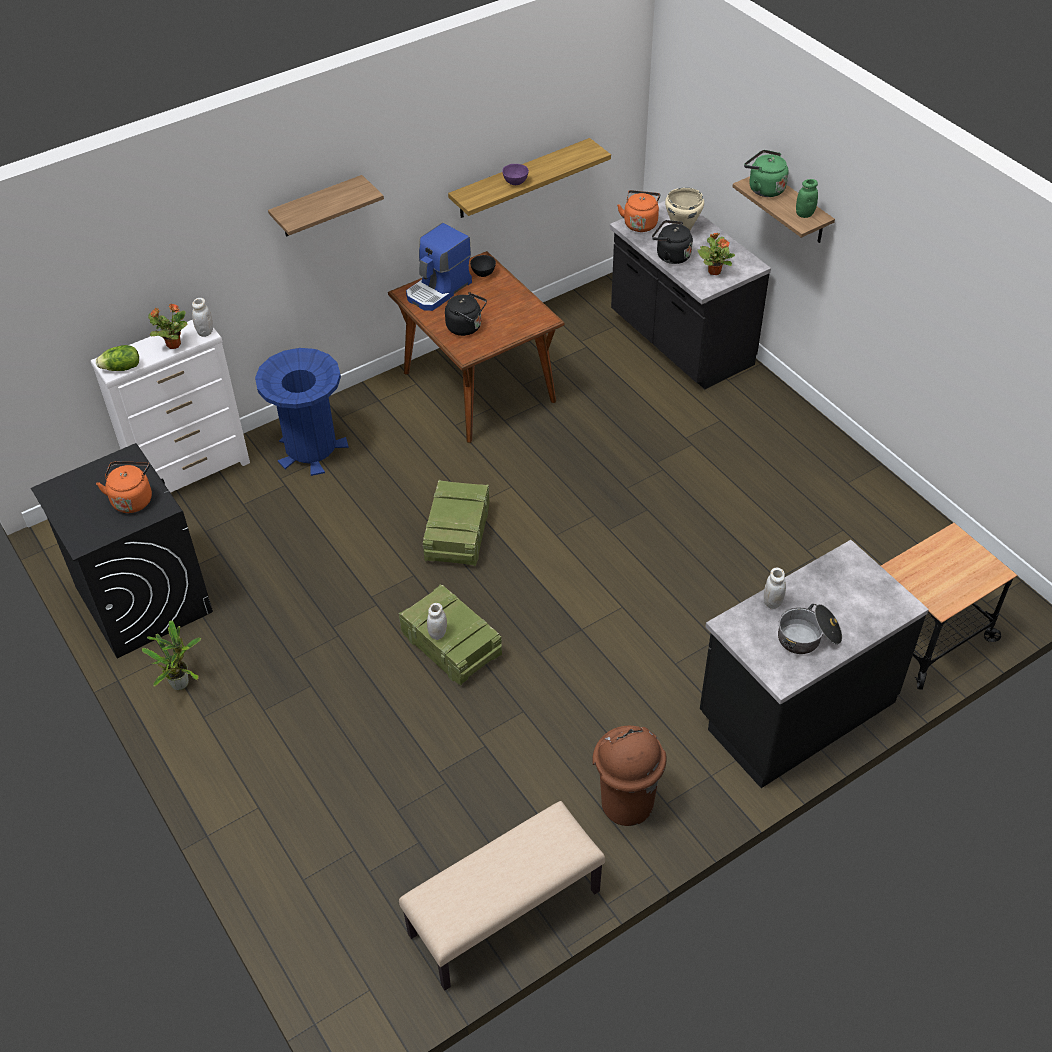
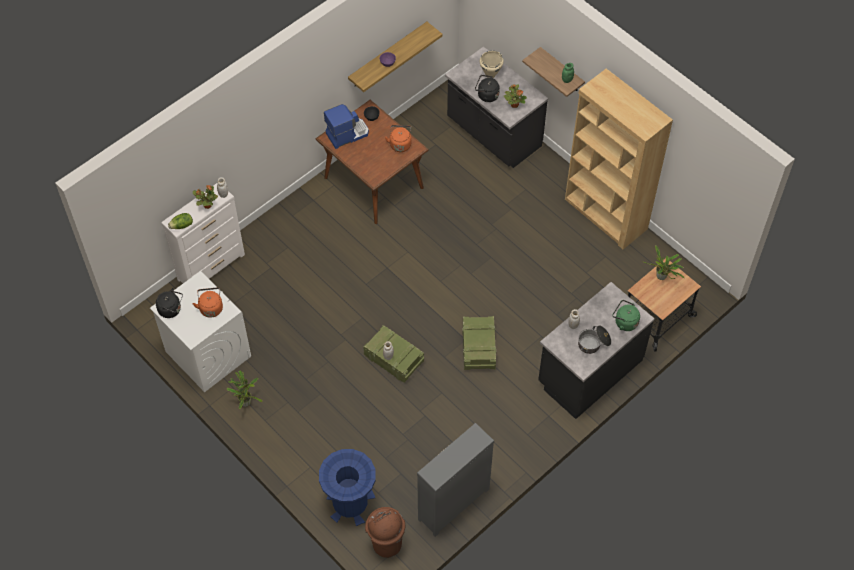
camera: 10 degrees left, 10 degrees up
black washing machine [31,443,213,658] -> white washing machine [150,271,251,392]
blue trash can [255,348,349,476] -> blue trash can moved to [319,449,376,526]
shelf [268,175,384,237] -> none
beige bench [399,801,605,990] -> grey dresser [417,423,494,537]
coffee machine [406,223,472,311] -> coffee machine turned 150 degrees counterclockwise [324,104,369,149]
crate [423,480,489,566] -> crate moved to [462,316,496,370]
black kettle [445,292,487,336] -> black kettle moved to [156,288,183,318]
brown trash can [592,726,666,826] -> brown trash can moved to [365,507,405,558]
orange kettle [617,190,660,232] -> orange kettle moved to [385,125,411,152]
green kettle [744,150,789,197] -> green kettle moved to [613,300,640,331]
none -> brown bookcase [565,68,673,249]
none -> potted plant [644,245,684,280]

